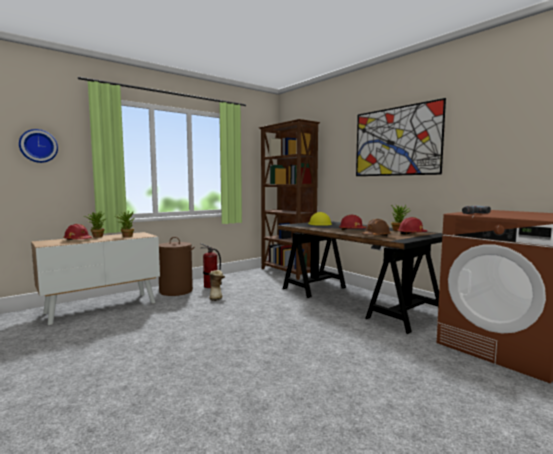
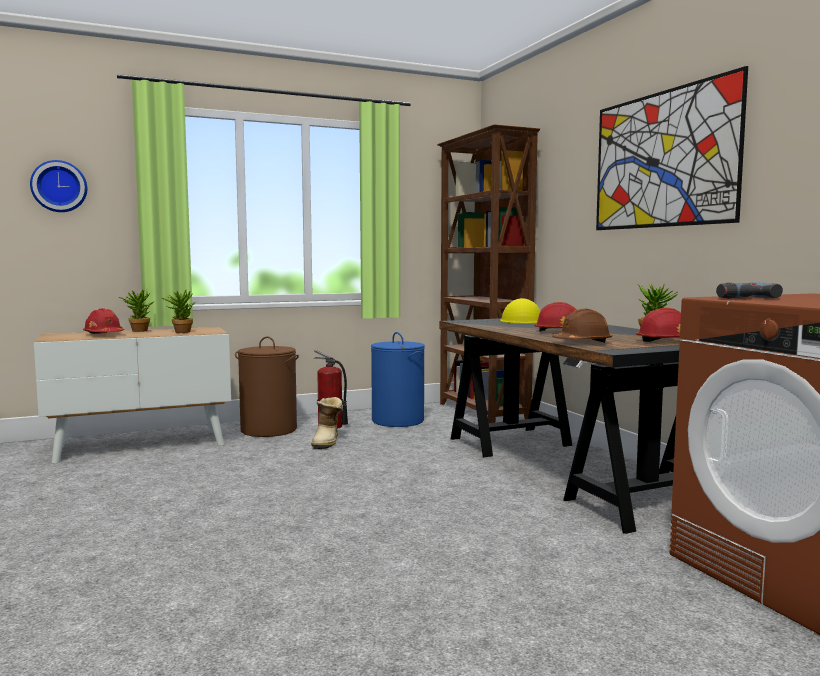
camera: 15 degrees right, 0 degrees up
none -> blue laundry basket [371,332,425,427]

